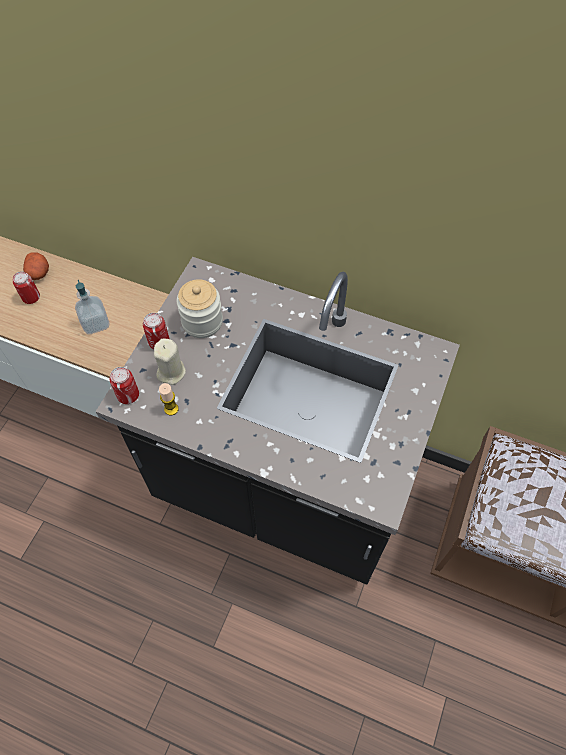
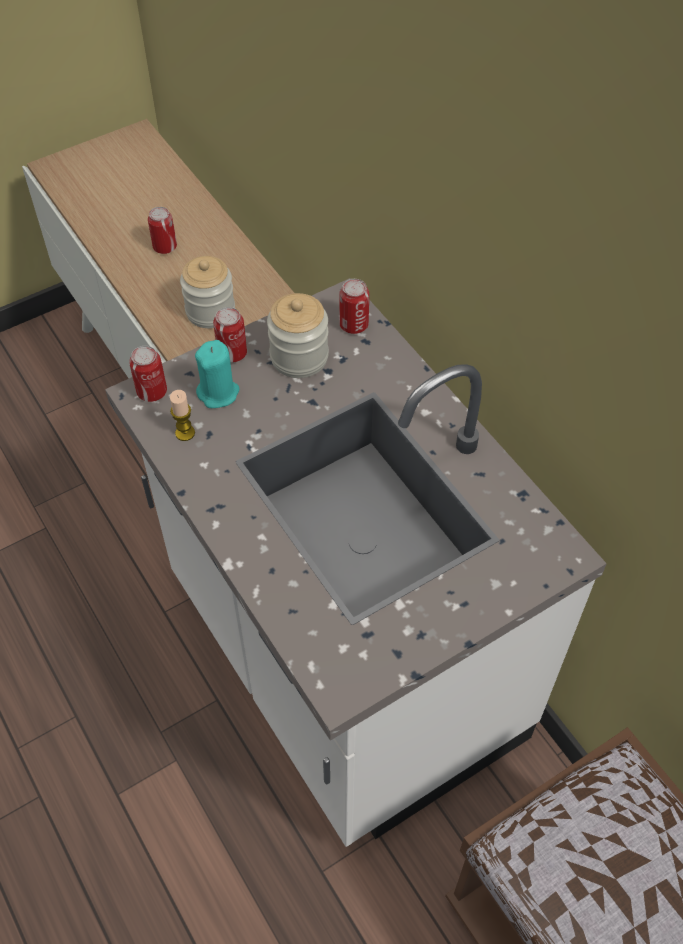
camera: 35 degrees right, 5 degrees down
potato [23,252,49,280] -> none
soap dispenser [75,280,110,334] -> jar [180,256,235,328]
black counter [95,257,460,585] -> white counter [105,278,607,847]
beige candle [154,338,186,385] -> turquoise candle [195,340,240,408]
none -> can [339,279,369,334]

